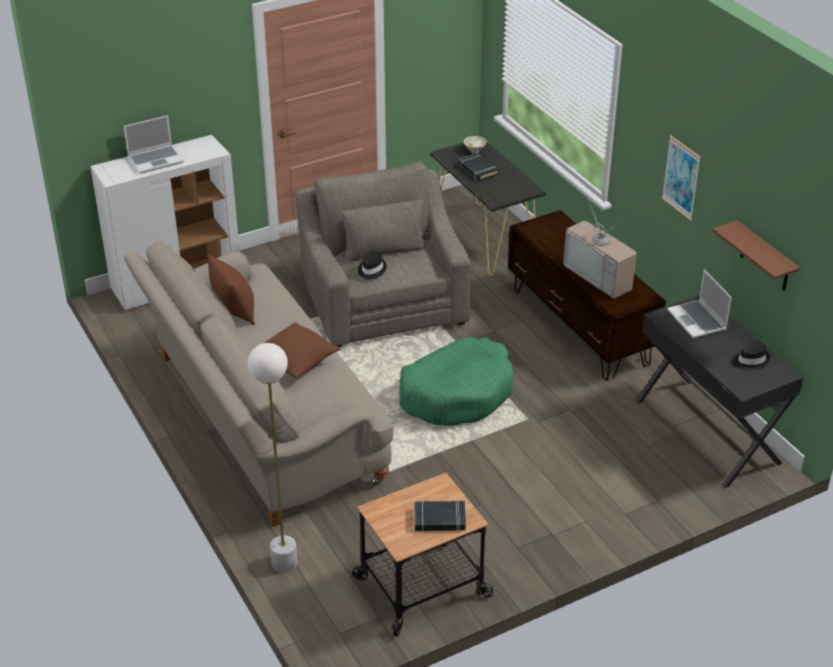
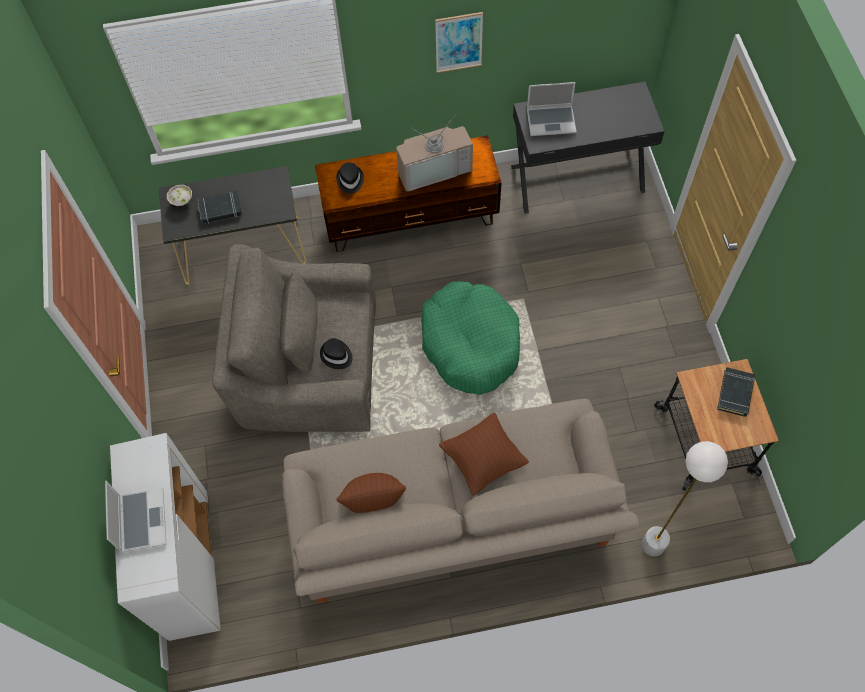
camera: 70 degrees left, 25 degrees up
brown shelf [712,220,800,291] -> none
black hat [733,340,770,370] -> black hat moved to [336,162,364,194]

